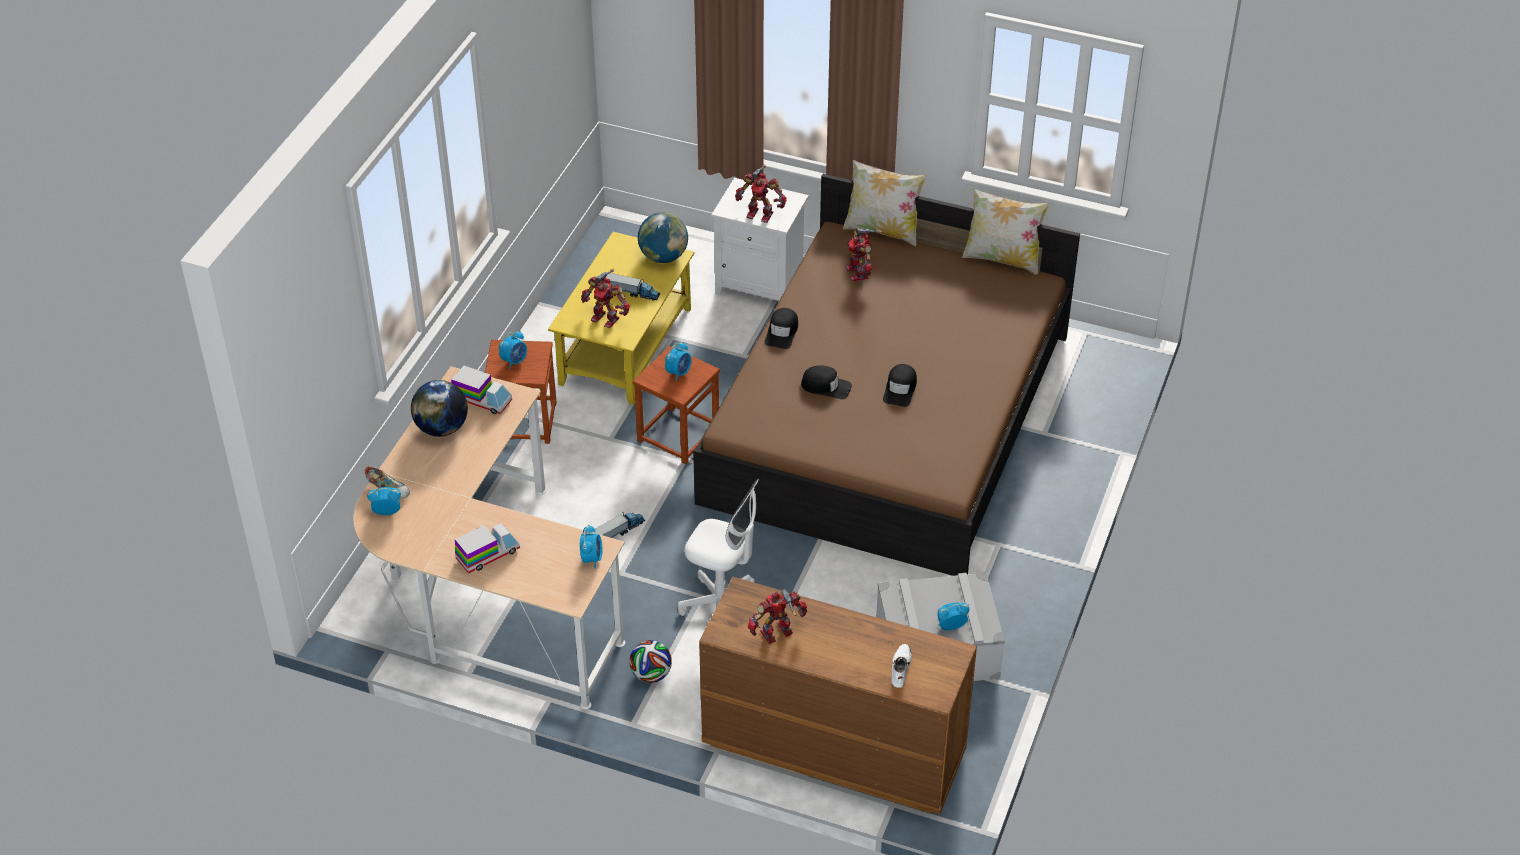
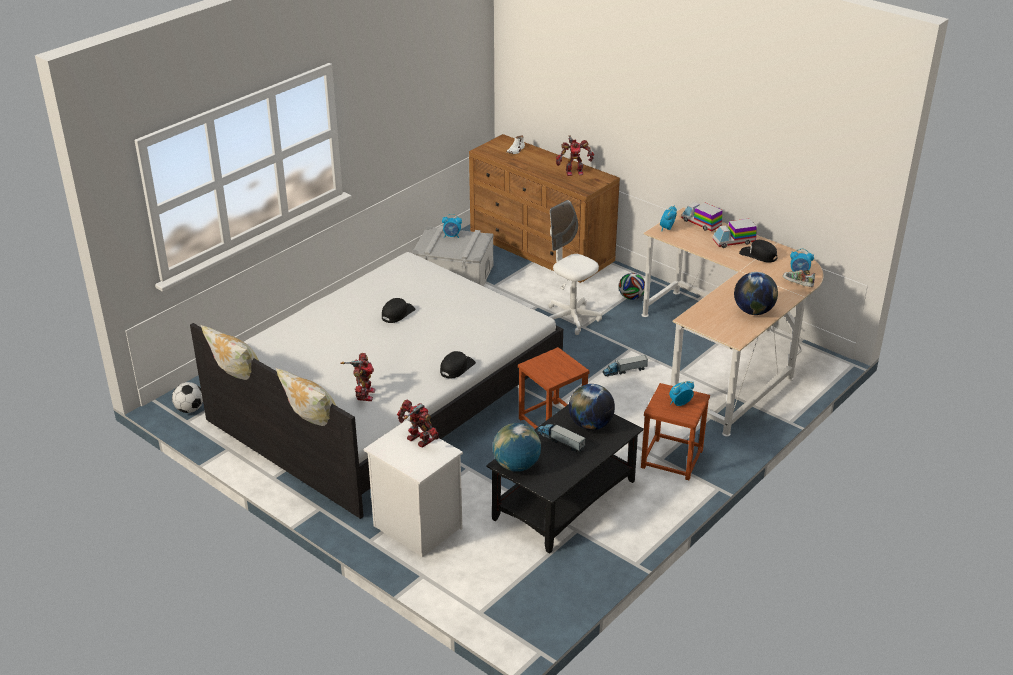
camera: 160 degrees left, 10 degrees down
toy truck [451,365,512,414] -> toy truck moved to [681,202,723,231]
yellow coffee table [548,232,695,405] -> black coffee table [486,404,644,554]
toy robot [581,269,630,328] -> globe [569,384,615,430]
alarm clock [665,342,691,381] -> none
brown bed [693,174,1080,576] -> white bed [190,252,563,519]
black cap [801,365,852,399] -> black cap moved to [739,240,777,263]
none -> football [172,382,203,413]

